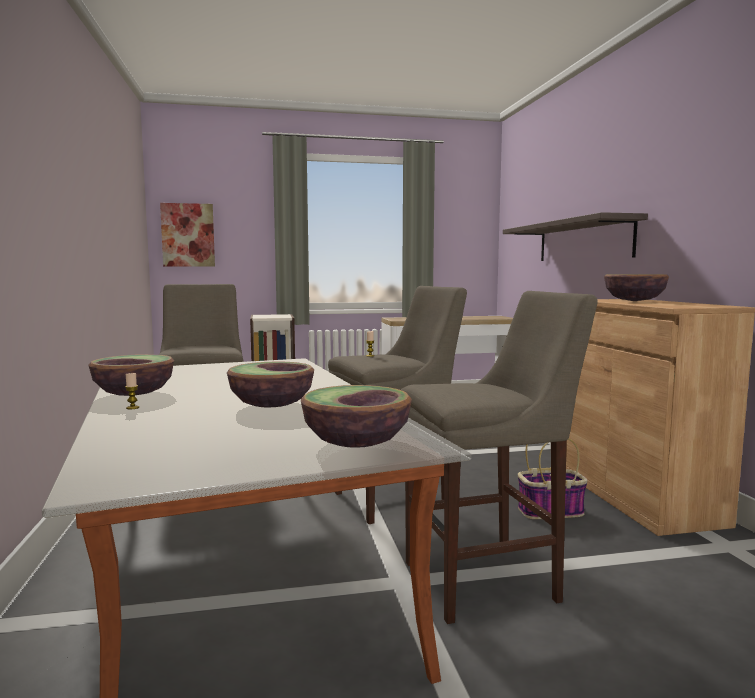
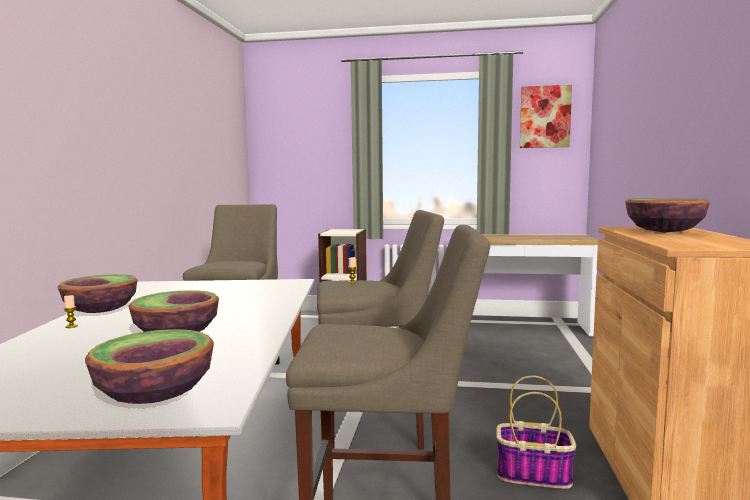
camera: 20 degrees right, 0 degrees up
picture [160,203,215,267] -> picture moved to [520,85,572,148]
shelf [503,212,648,261] -> none

